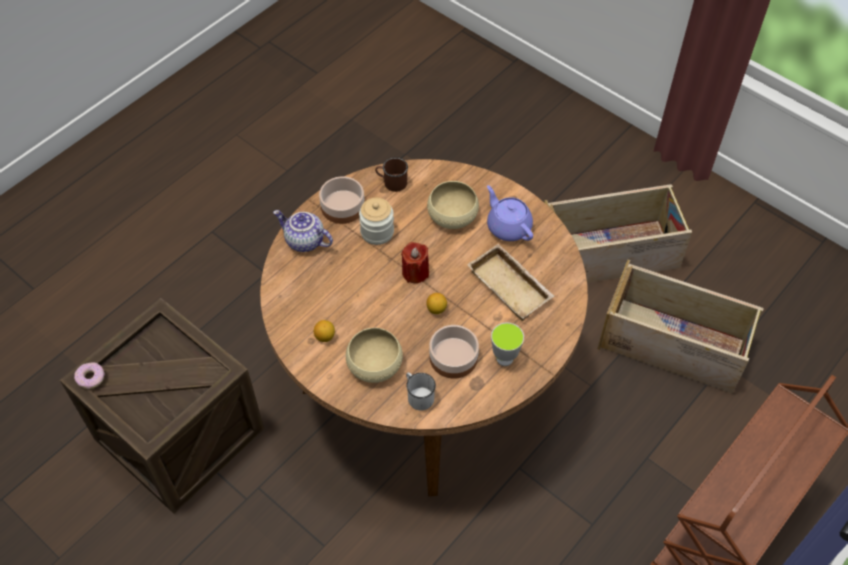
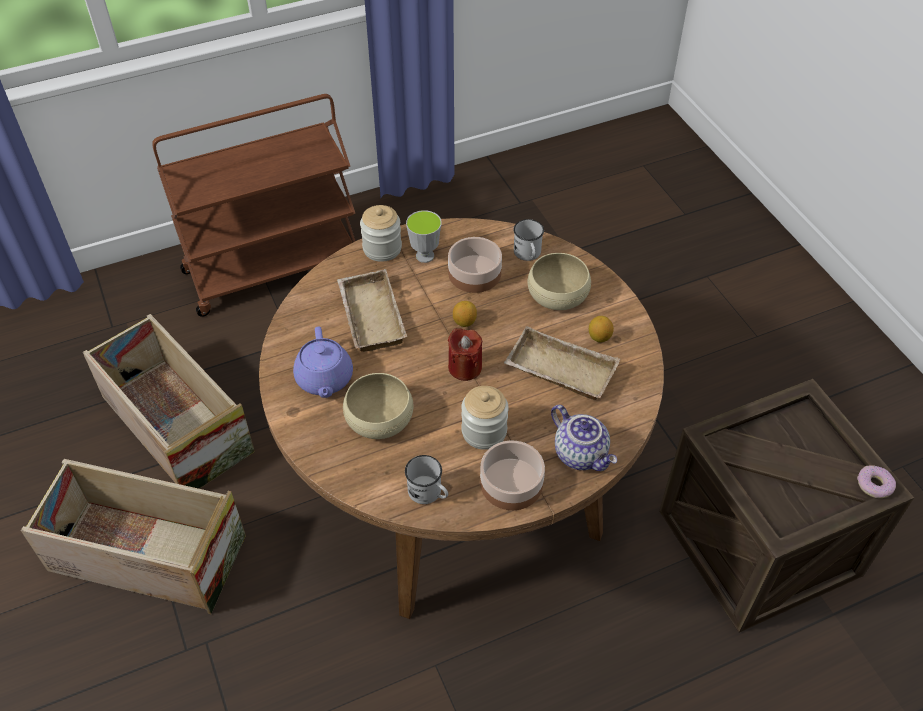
camera: 155 degrees left, 5 degrees down
brown mug [375,157,408,192] -> white mug [405,455,448,504]
none -> jar [360,205,402,262]
none -> beige tray [504,326,620,400]

